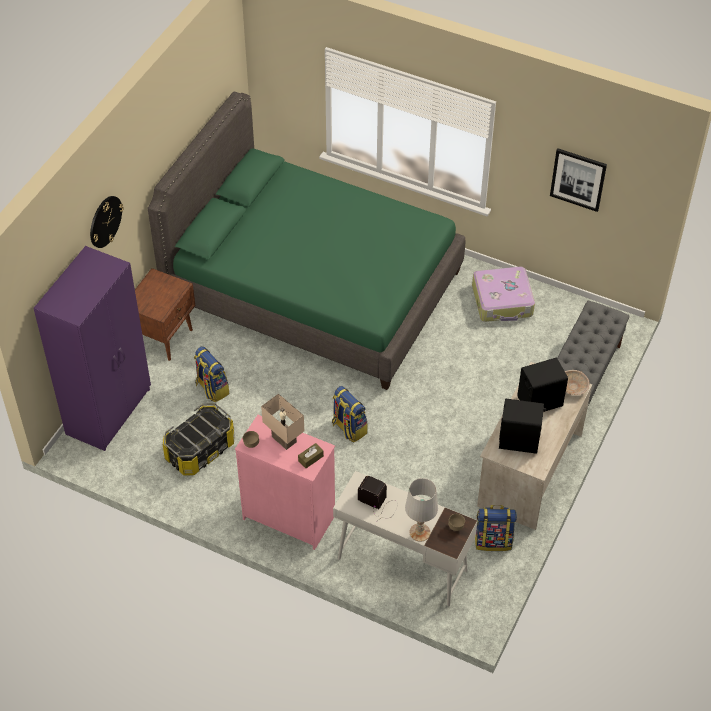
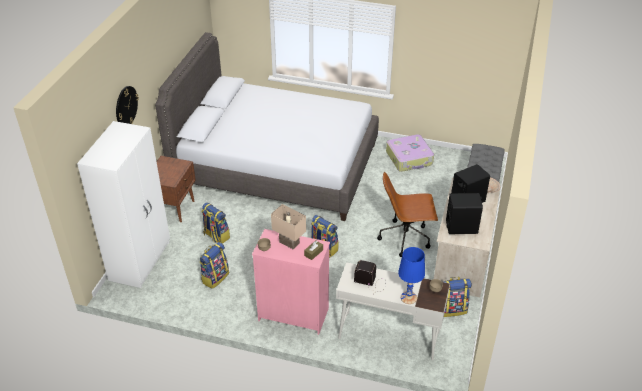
camera: 10 degrees left, 10 degrees down
purple wardrobe [33,246,151,451] -> white wardrobe [77,121,170,288]
green bed [148,92,465,390] -> grey bed [155,32,379,221]
storage box [162,403,235,476] -> backpack [199,242,229,289]
white table lamp [405,478,438,542] -> blue table lamp [398,247,425,304]
picture [550,148,607,212] -> none
none -> brown office chair [377,172,438,257]

